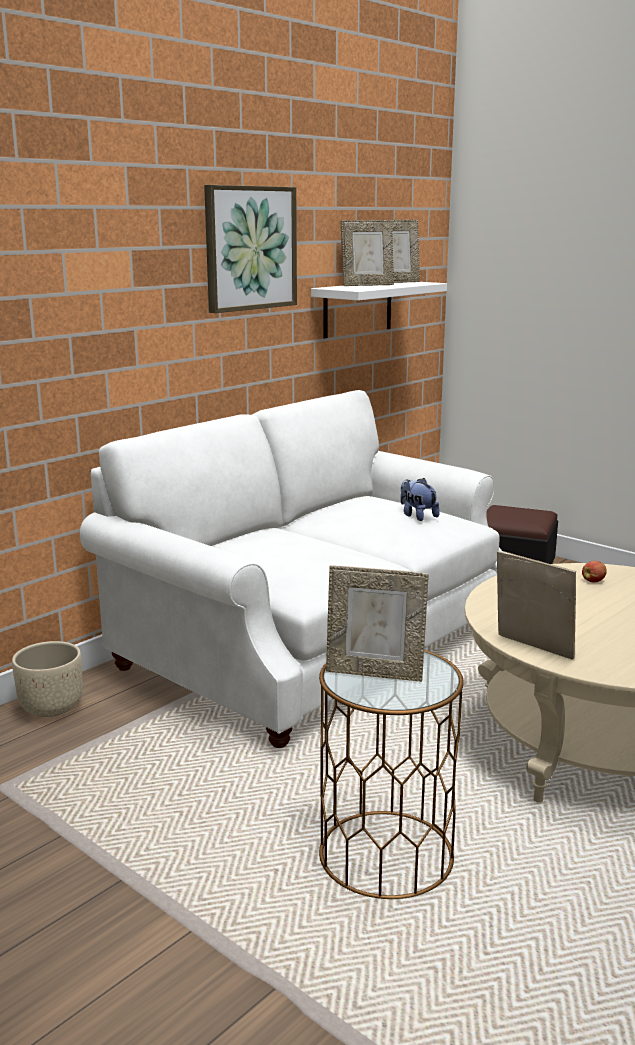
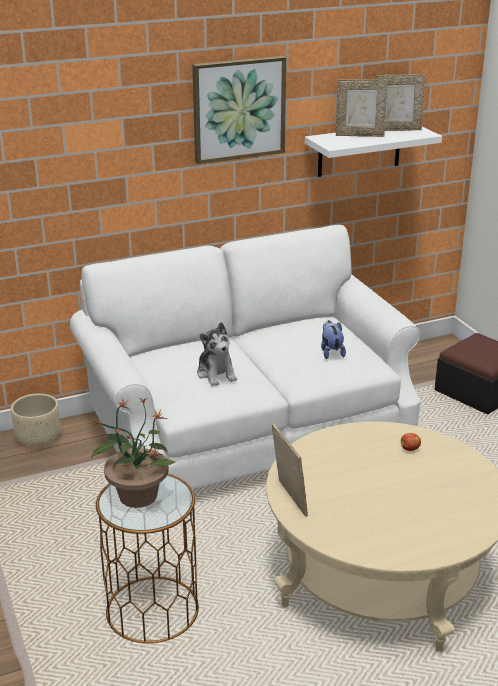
camera: 25 degrees right, 10 degrees up
picture frame [326,565,429,682] -> potted plant [89,397,175,508]
none -> plush toy [197,322,237,386]

